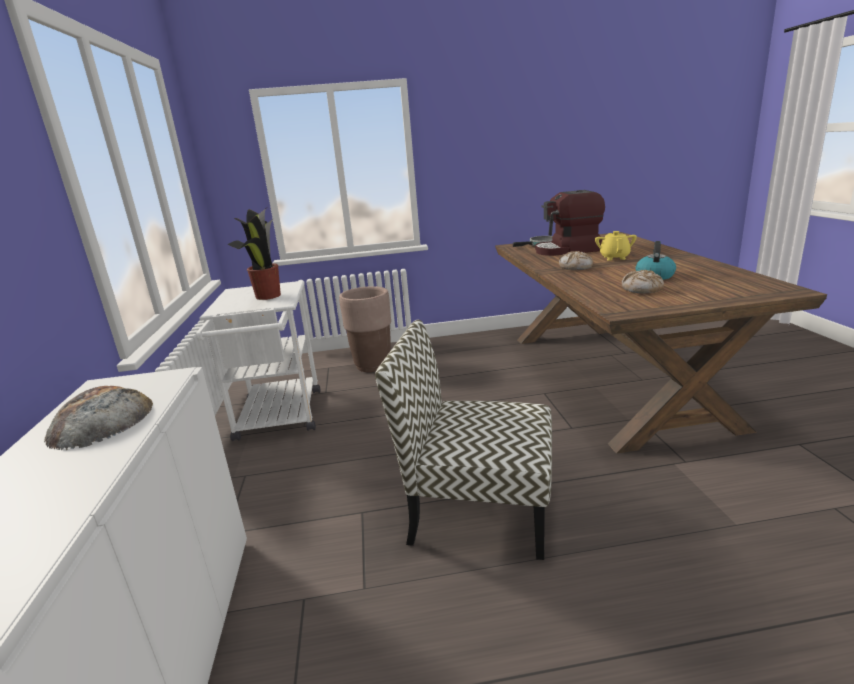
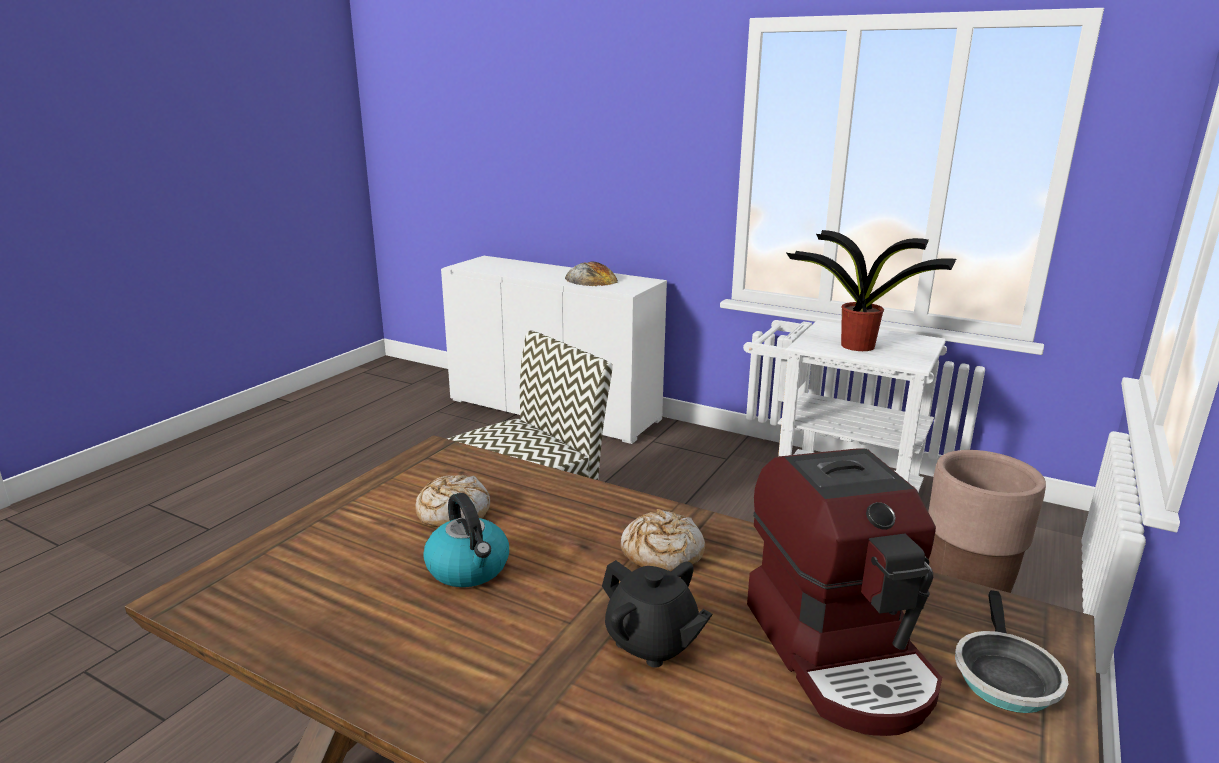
camera: 125 degrees right, 0 degrees up
coffee machine [535,190,605,256] -> coffee machine turned 135 degrees clockwise [747,448,942,736]
yellow teapot [595,231,637,260] -> black teapot [602,560,712,668]

